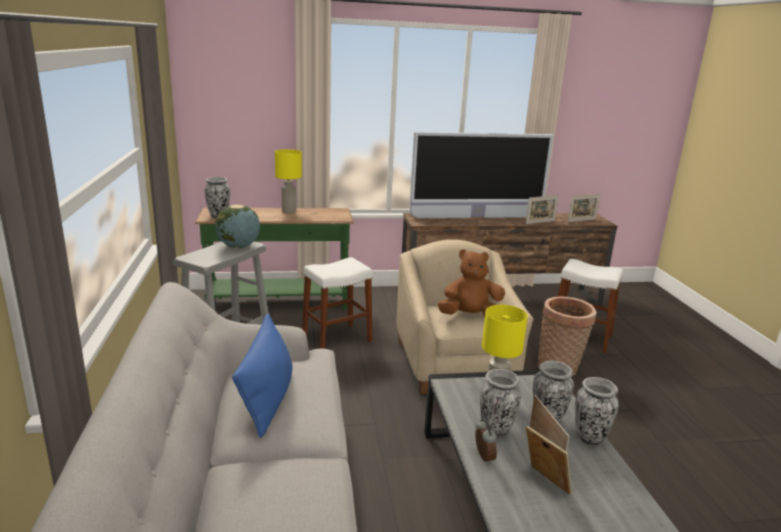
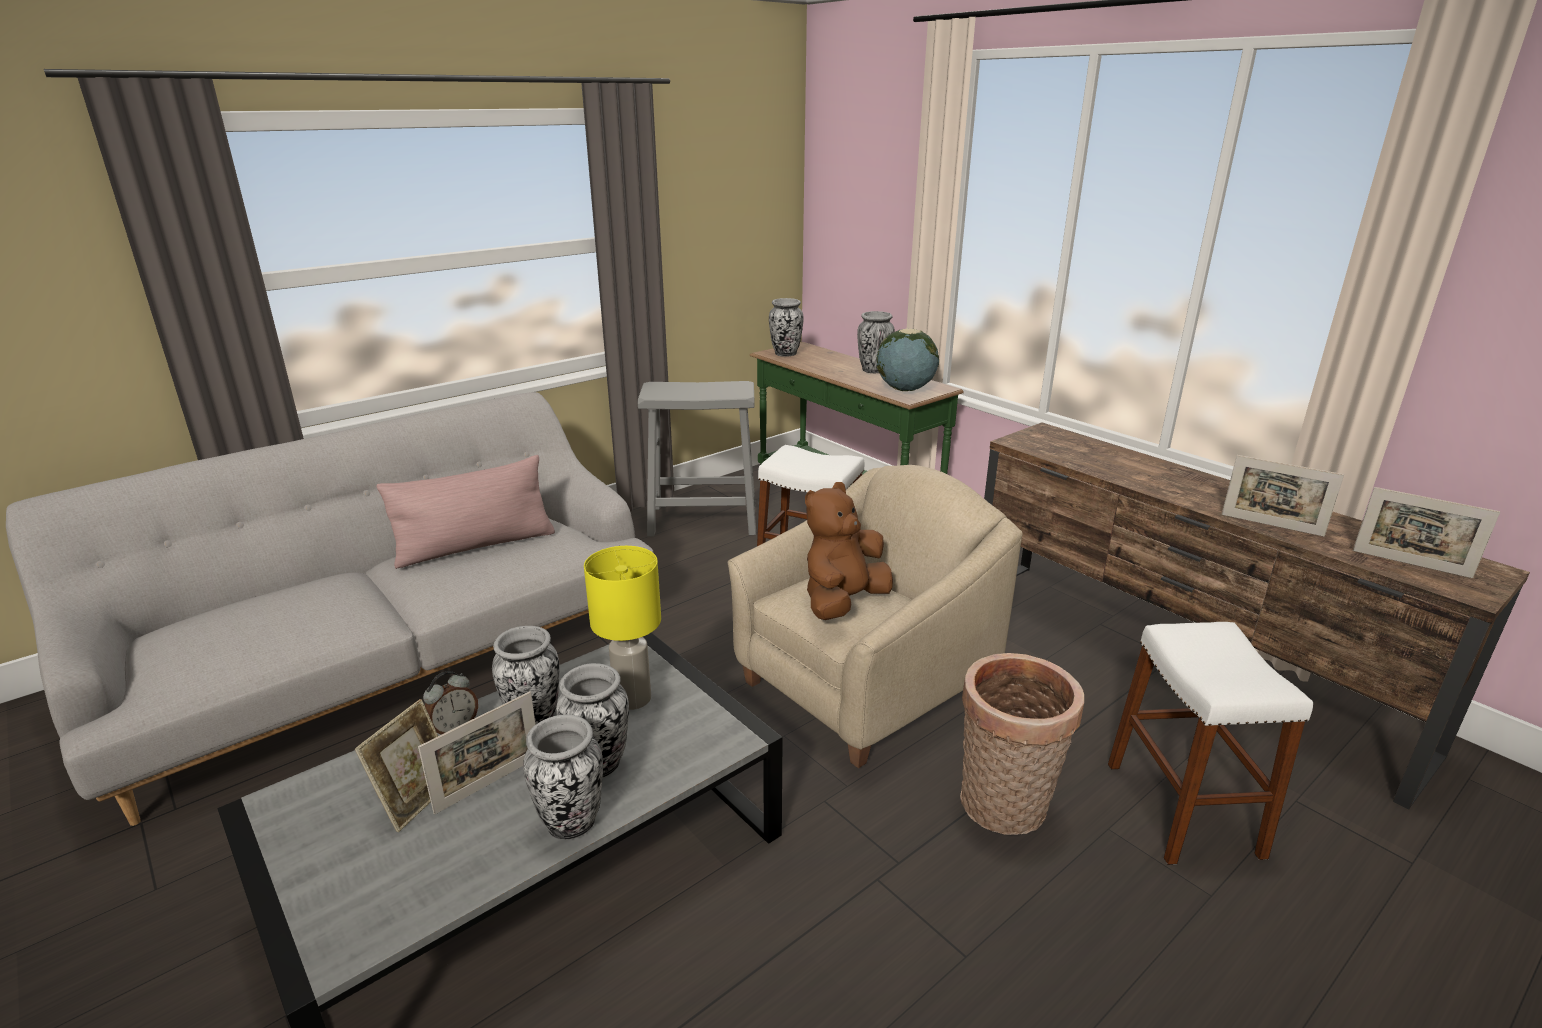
camera: 60 degrees right, 5 degrees up
globe [215,205,260,248] -> globe moved to [876,329,939,391]
blue pillow [232,314,293,438] -> pink pillow [377,455,555,569]
yellow table lamp [275,149,302,213] -> vase [857,311,895,373]
television [410,132,554,218] -> none
brown plush toy [438,249,505,317] -> brown plush toy turned 105 degrees counterclockwise [805,482,893,620]

